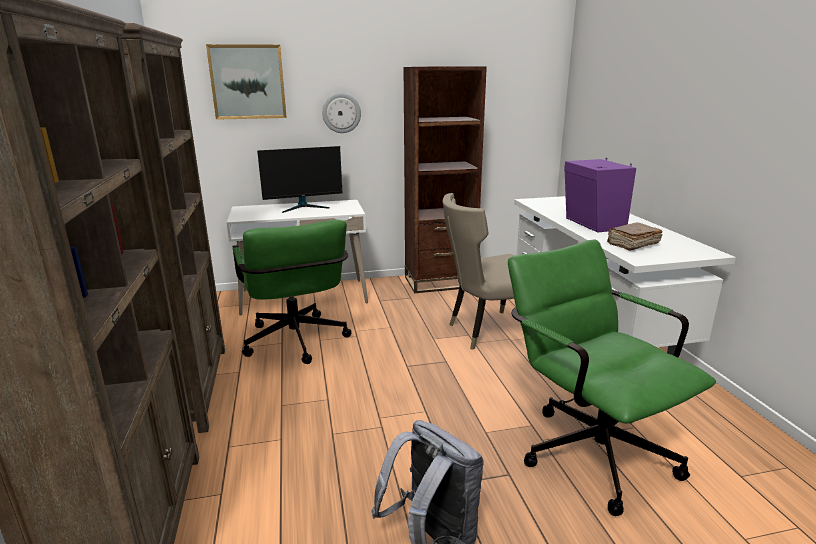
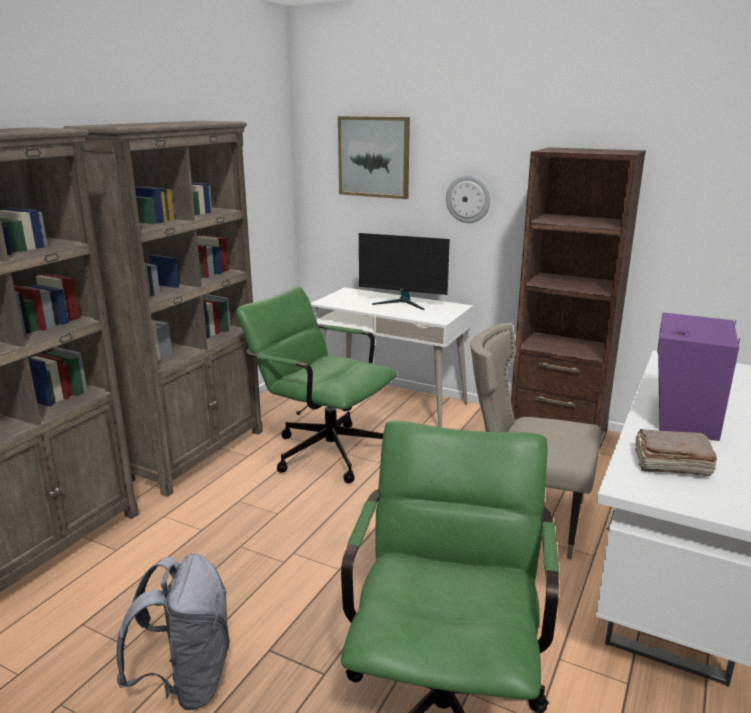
camera: 40 degrees right, 0 degrees up
green office chair [233,220,352,364] -> green office chair turned 105 degrees clockwise [236,286,398,483]

